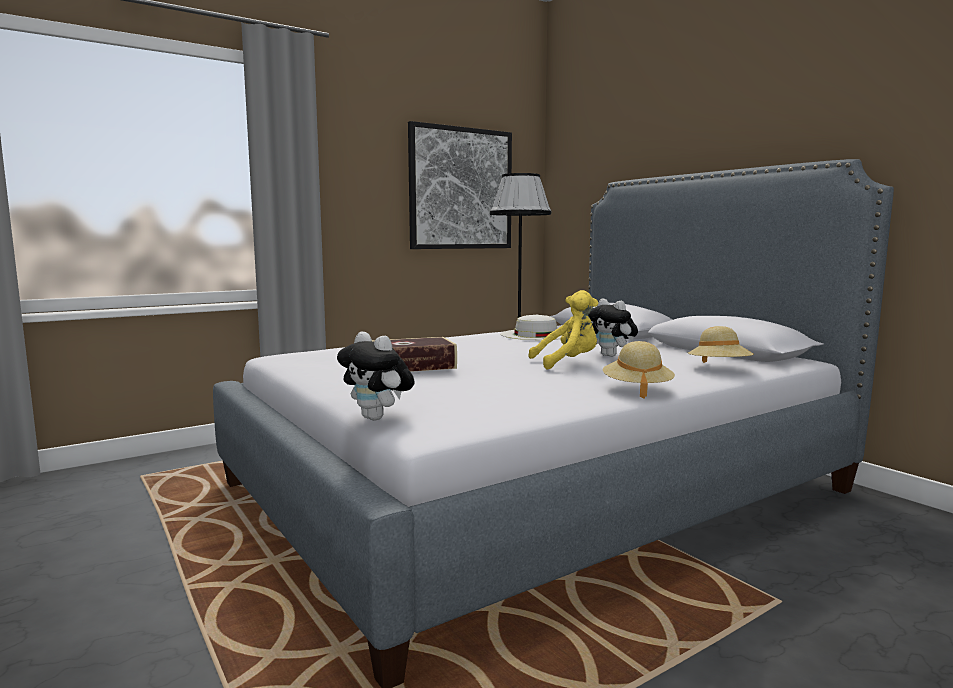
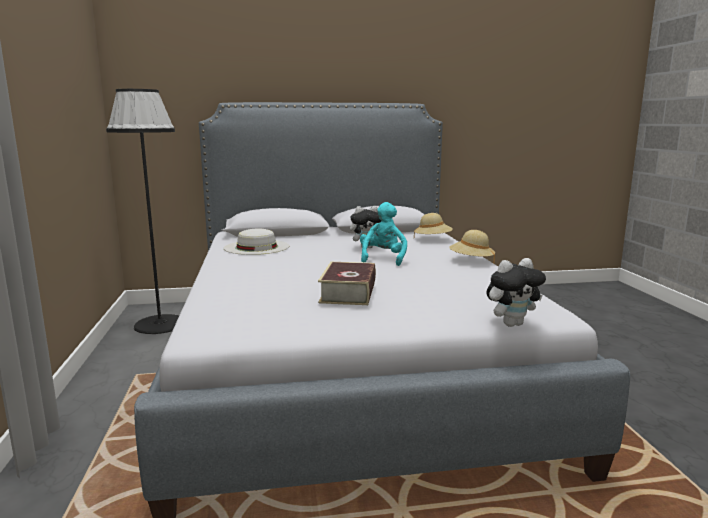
camera: 65 degrees left, 5 degrees up
picture [408,121,512,249] -> none
yellow plush toy [528,290,599,370] -> turquoise plush toy [360,202,407,266]

